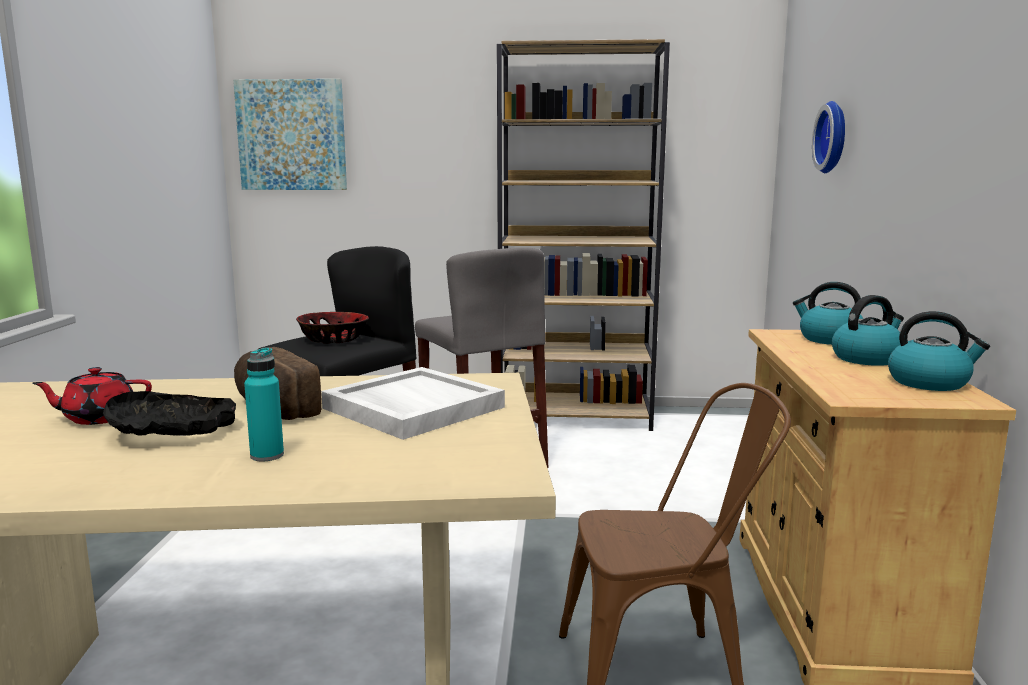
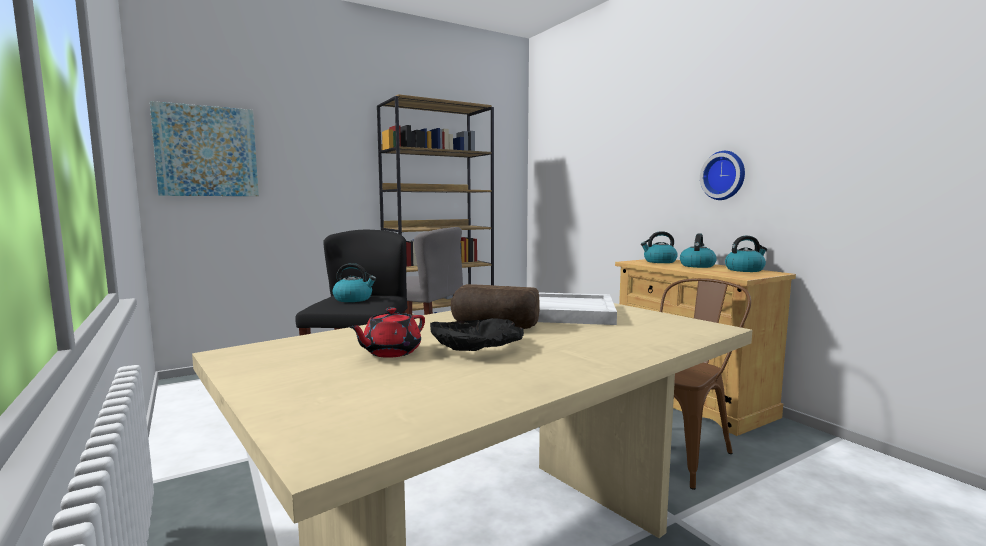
camera: 35 degrees left, 5 degrees down
turquoise bottle [244,347,284,461] -> none
bowl [296,312,369,344] -> kettle [333,263,376,302]
wall clock [812,101,845,173] -> wall clock moved to [700,151,745,200]

